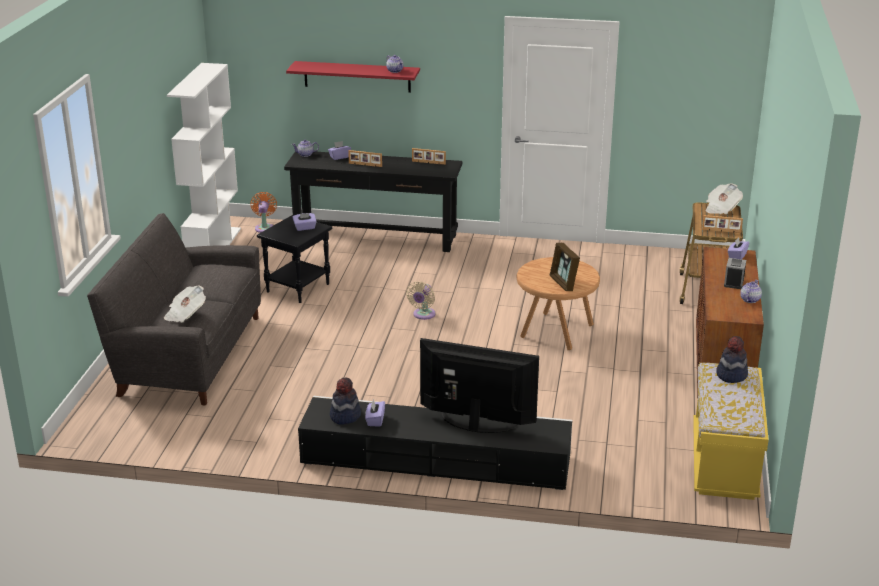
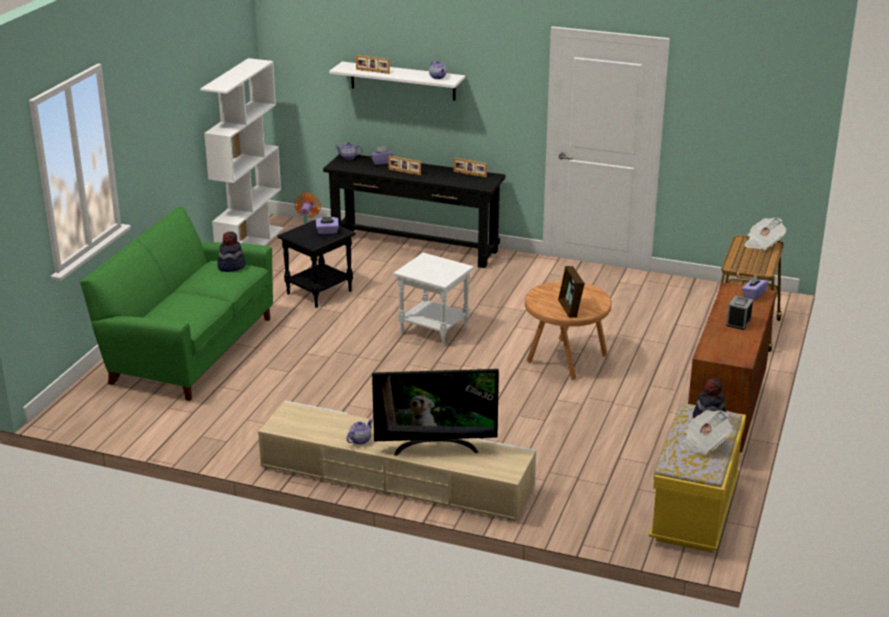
camera: 10 degrees right, 0 degrees up
grey sofa [87,213,261,406] -> green sofa [80,206,273,401]
newspaper [164,286,206,323] -> newspaper moved to [679,410,732,455]
red shelf [286,61,420,93] -> white shelf [329,62,465,101]
black tv stand [298,396,572,490] -> beige tv stand [258,401,536,521]
hat [330,377,361,424] -> hat moved to [217,231,246,272]
purple tissue box [365,399,385,427] -> none
beige fan [406,281,436,320] -> white side table [393,253,474,347]
television [420,338,539,433] -> television turned 150 degrees clockwise [372,369,499,456]
picture frame [702,215,743,233] -> picture frame moved to [356,55,390,74]
teapot [740,280,762,303] -> teapot moved to [346,419,373,445]

